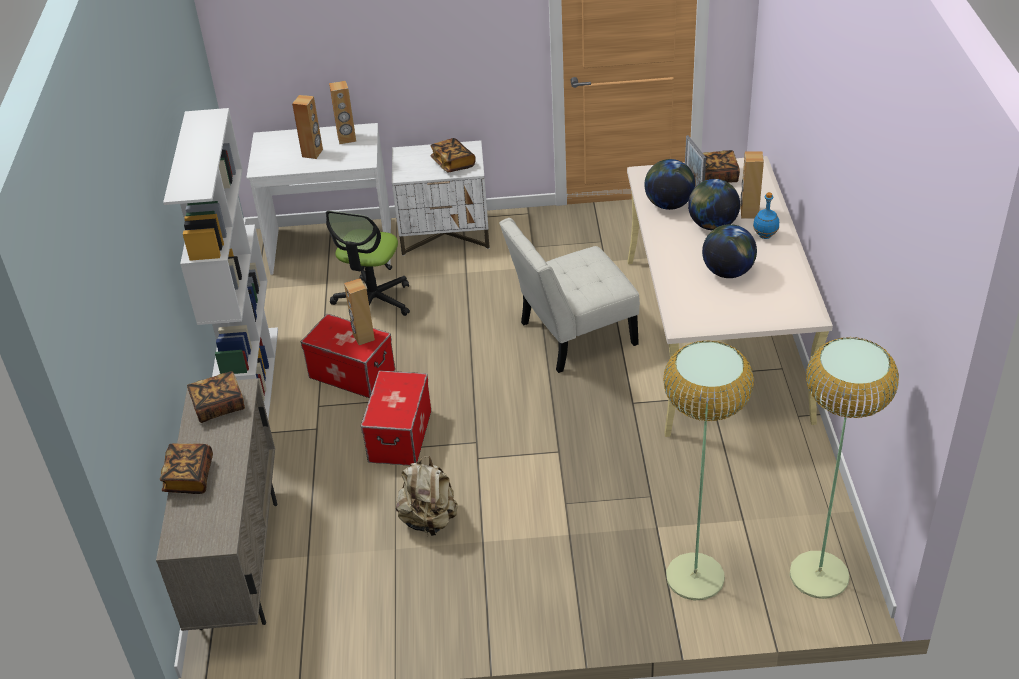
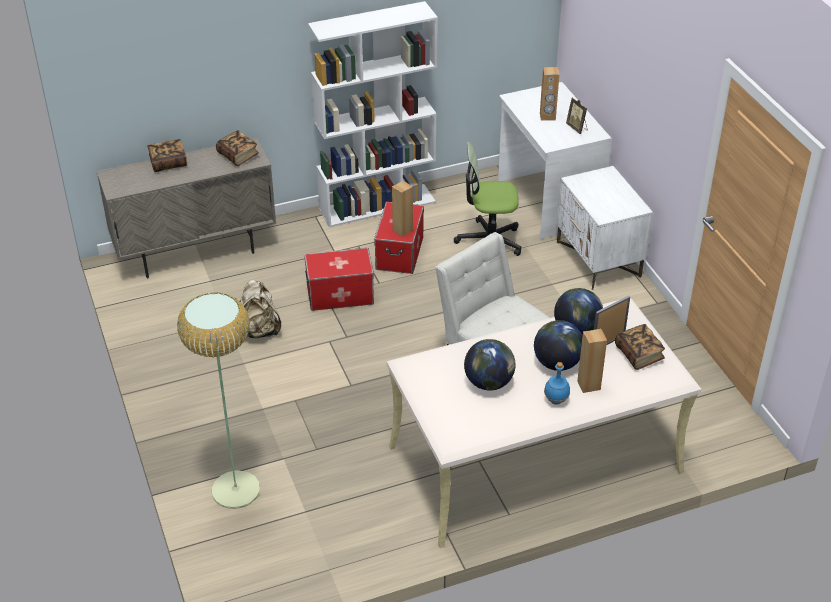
camera: 70 degrees right, 0 degrees up
brown speaker [329,81,356,144] -> picture frame [566,97,588,134]
book [430,138,476,172] -> none
floor lamp [790,337,899,599] -> none

